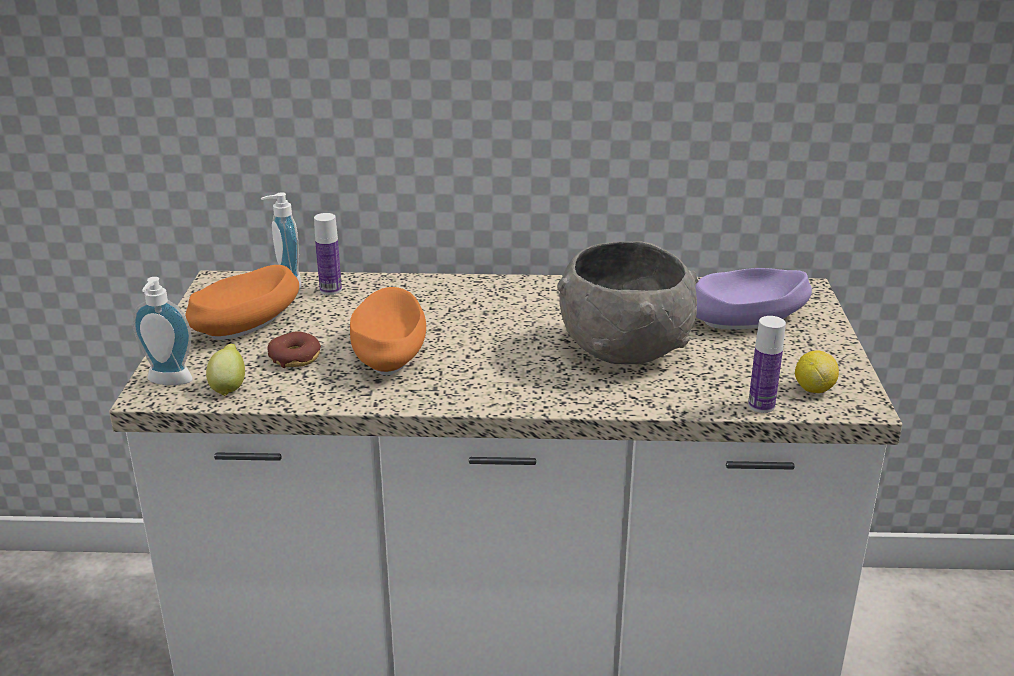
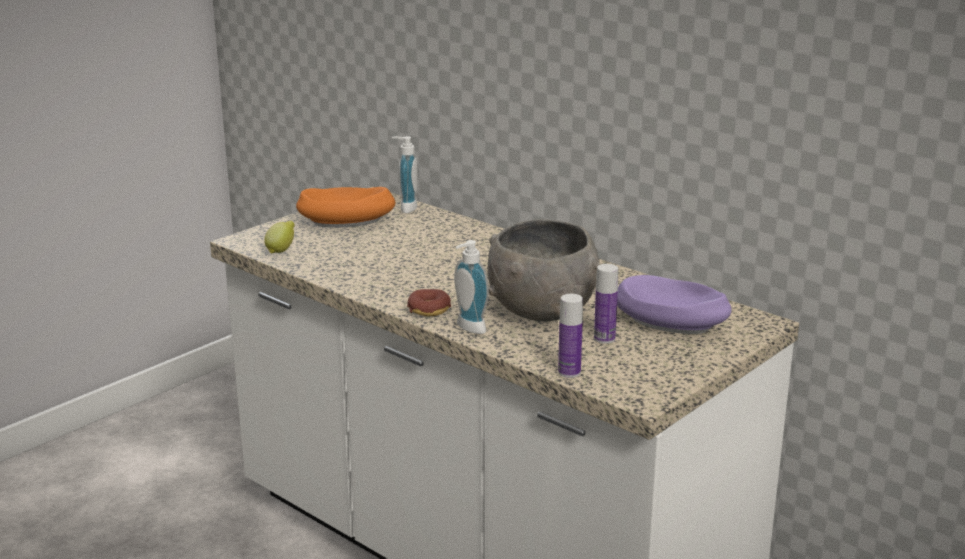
camera: 40 degrees right, 5 degrees down
soap dispenser [132,277,192,385] -> soap dispenser moved to [454,240,489,334]
donut [267,331,321,368] -> donut moved to [407,289,451,316]
bottle [314,213,342,295] -> bottle moved to [594,264,618,344]
orange bowl [350,287,426,375] -> none
lemon [795,350,839,393] -> none

